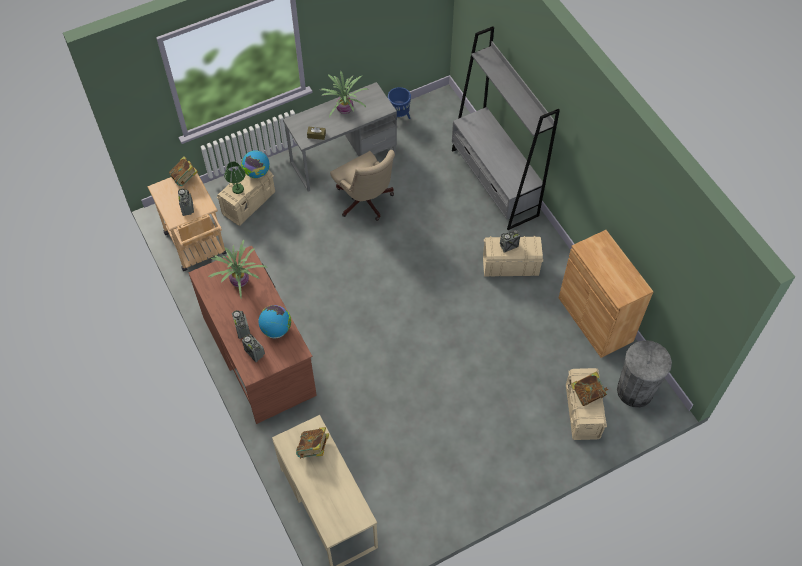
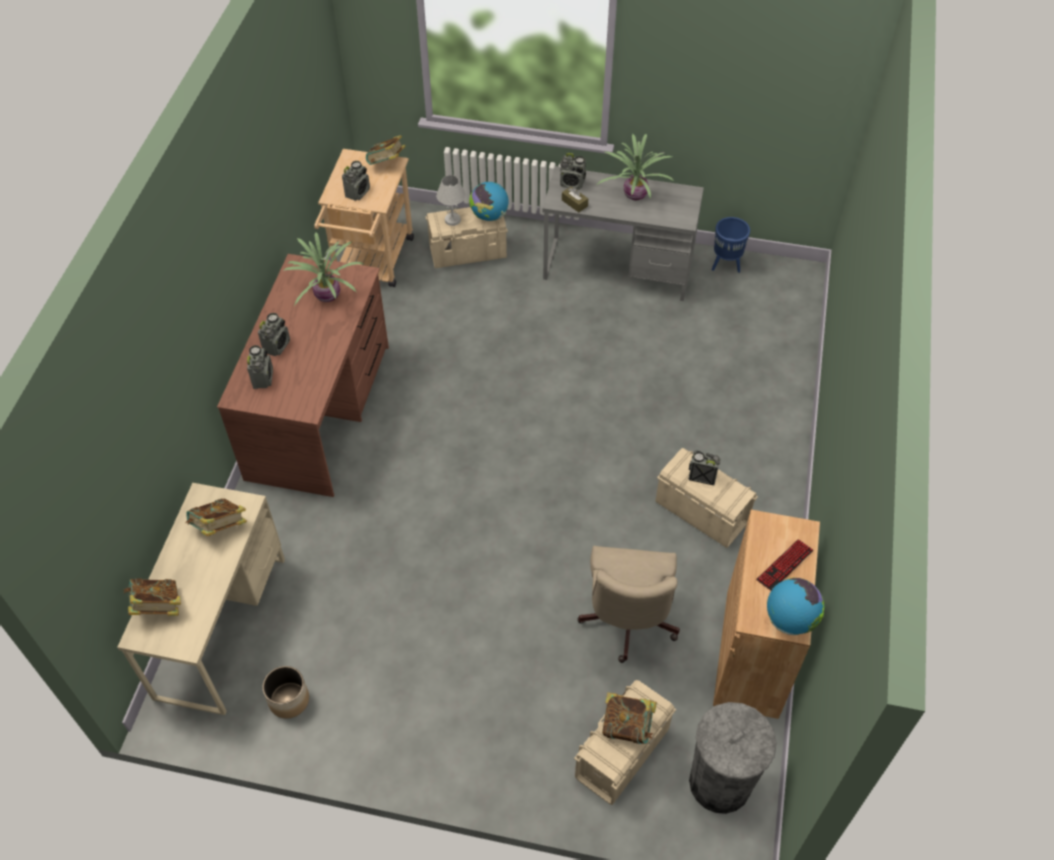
camera: 40 degrees right, 5 degrees down
green table lamp [224,162,246,194] -> white table lamp [436,175,466,226]
globe [258,305,291,338] -> globe moved to [767,578,824,635]
beige office chair [330,150,395,221] -> beige office chair moved to [577,546,680,663]
grey bookcase [452,26,560,230] -> none
none -> book [123,578,181,616]
none -> planter [263,666,309,718]
none -> radio [560,153,586,190]
none -> keyboard [756,539,814,591]

